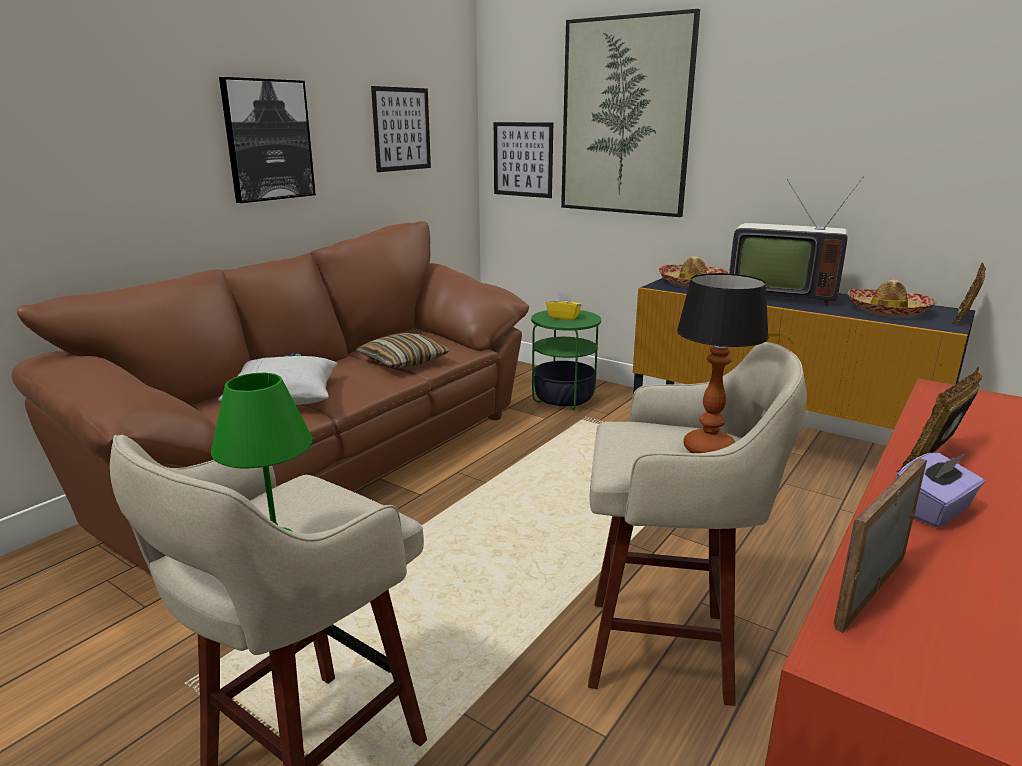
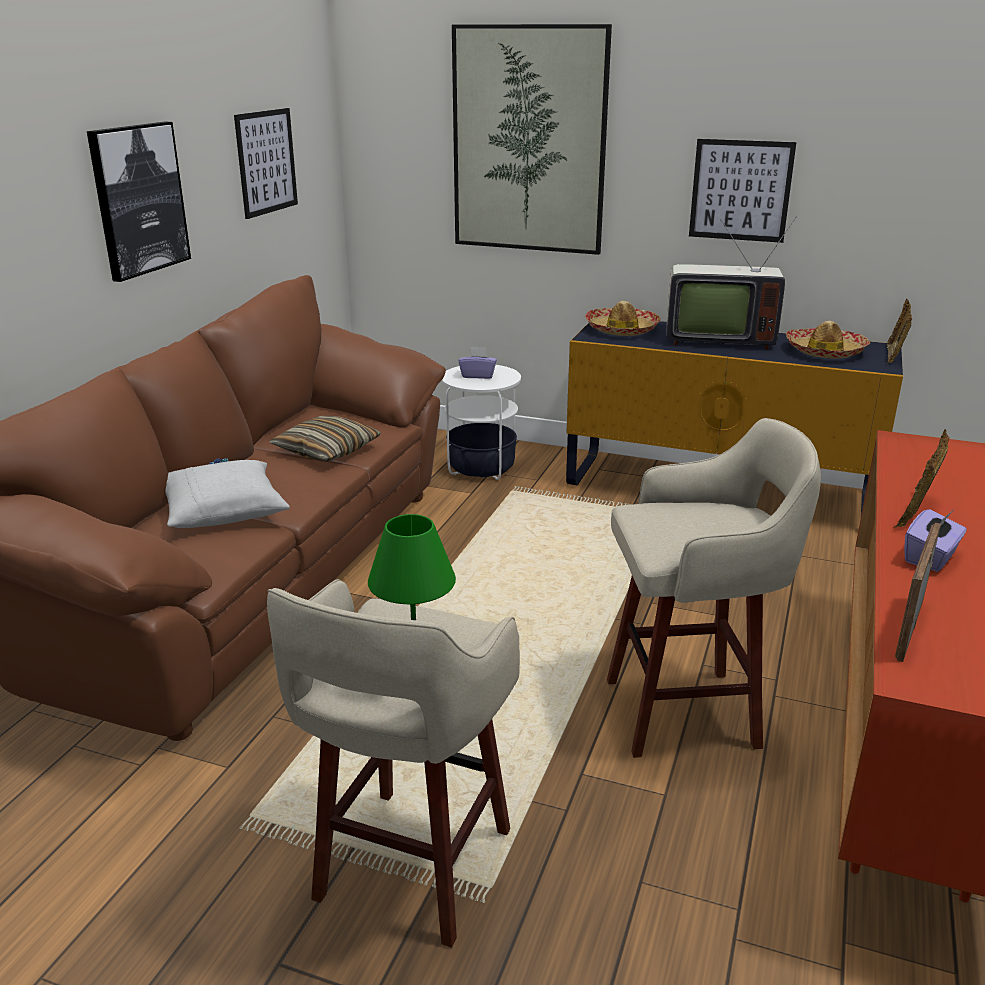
camera: 15 degrees left, 5 degrees up
picture [494,122,553,198] -> picture moved to [689,139,797,243]
green side table [531,310,601,410] -> white side table [441,365,521,480]
yellow tissue box [546,292,581,320] -> purple tissue box [458,347,497,379]
table lamp [677,273,769,453] -> none

